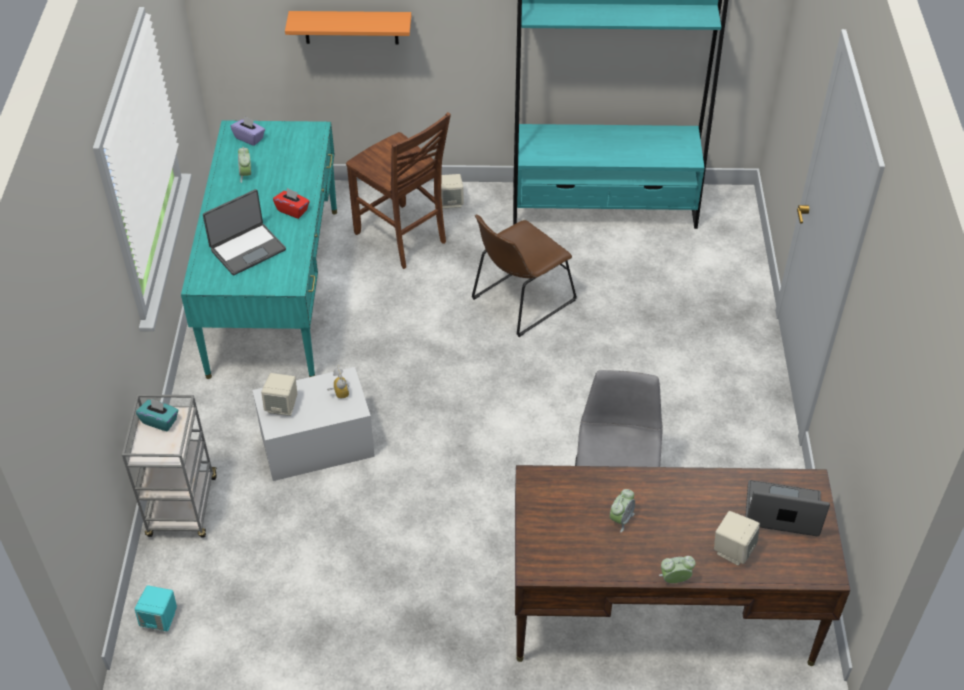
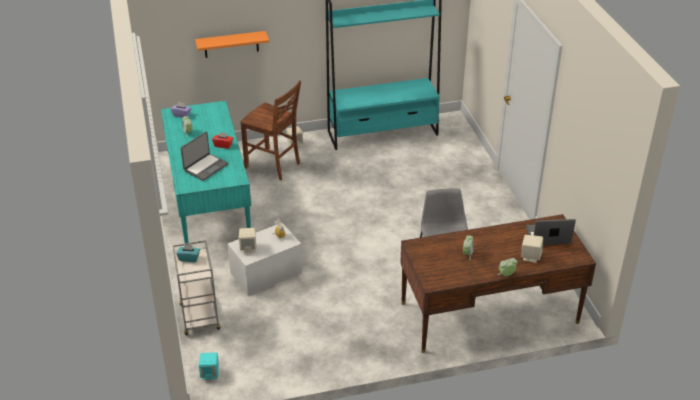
camera: 15 degrees left, 10 degrees down
brown chair [472,215,577,337] -> none

